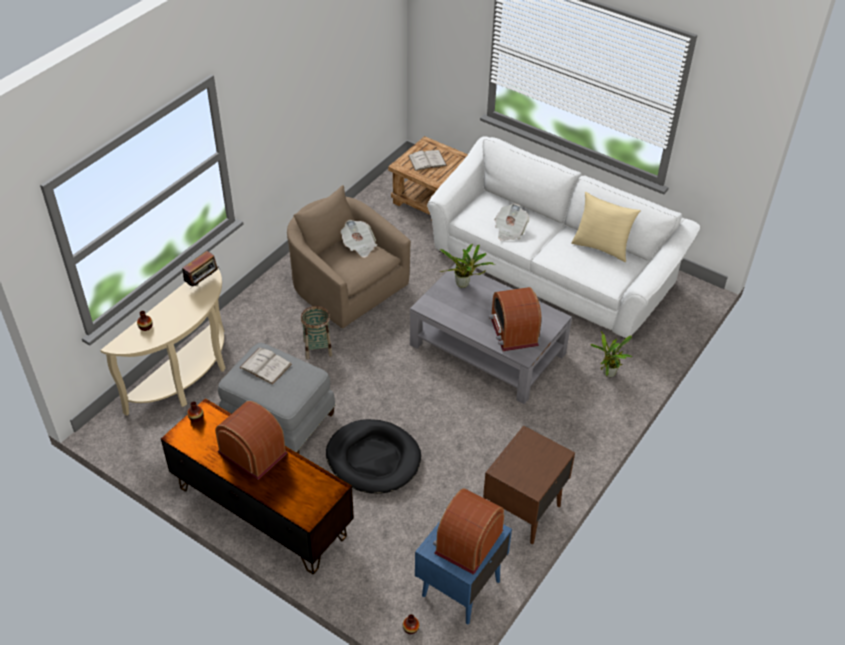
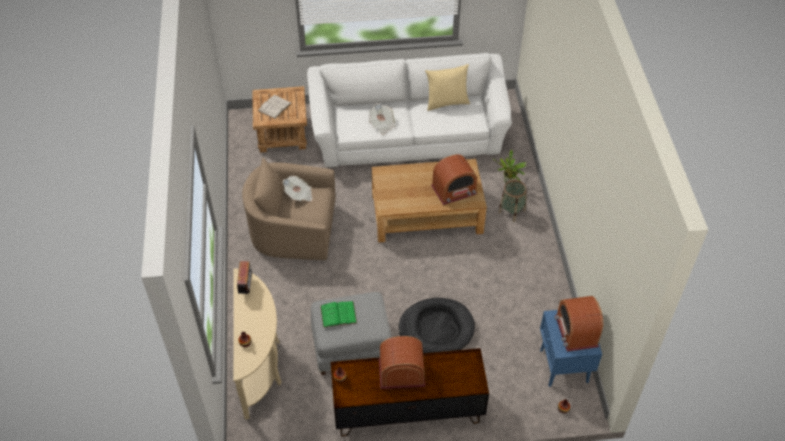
camera: 40 degrees left, 5 degrees up
white book [239,348,292,385] -> green book [320,301,357,328]
basket [301,306,332,359] -> basket moved to [498,180,527,222]
grey coffee table [410,263,572,404] -> brown coffee table [372,159,487,243]
potted plant [440,244,494,288] -> none
brown nightstand [483,425,575,544] -> none
radio [489,287,542,351] -> radio turned 60 degrees counterclockwise [431,154,477,205]

